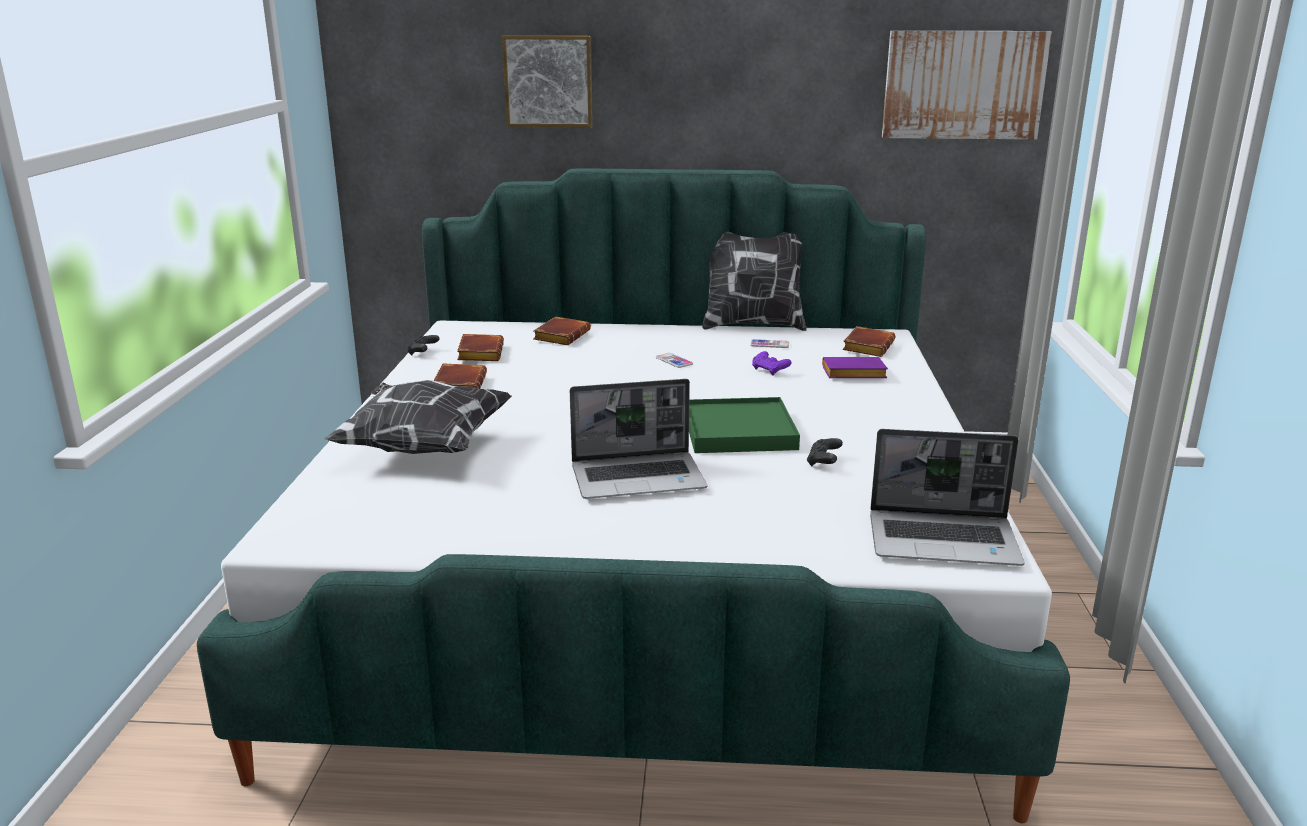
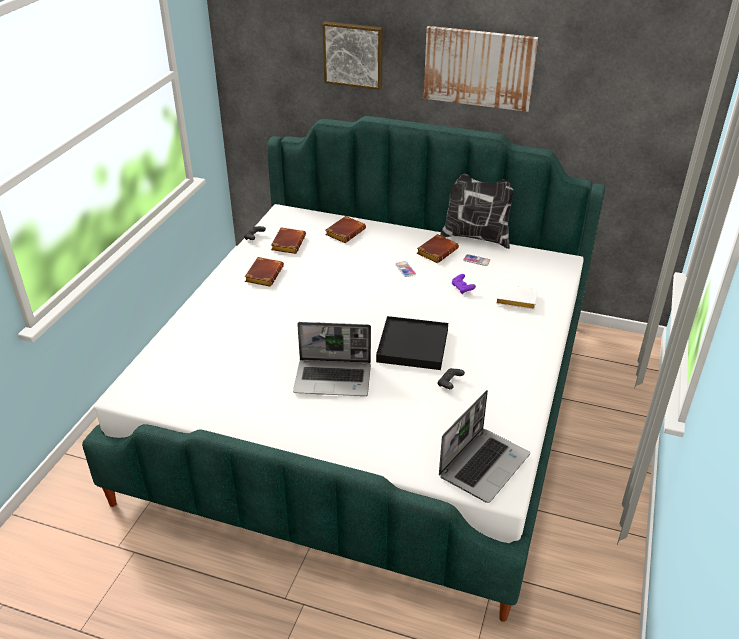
camera: 15 degrees right, 15 degrees up
pillow [324,380,512,454] -> none
green tray [689,397,800,453] -> black tray [376,316,448,370]
purple book [822,357,888,378] -> white book [496,284,538,310]
brown book [842,326,895,357] -> brown book moved to [417,234,459,263]
laptop [870,429,1024,566] -> laptop turned 75 degrees counterclockwise [439,390,530,503]
picture [882,31,1052,139] -> picture moved to [424,26,538,112]

